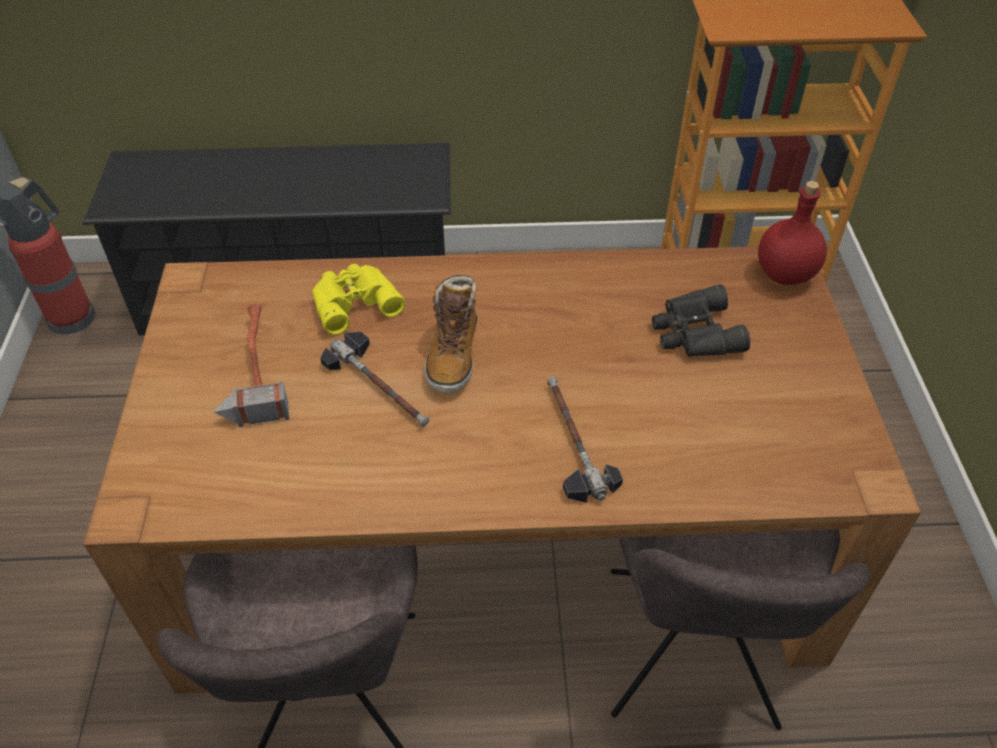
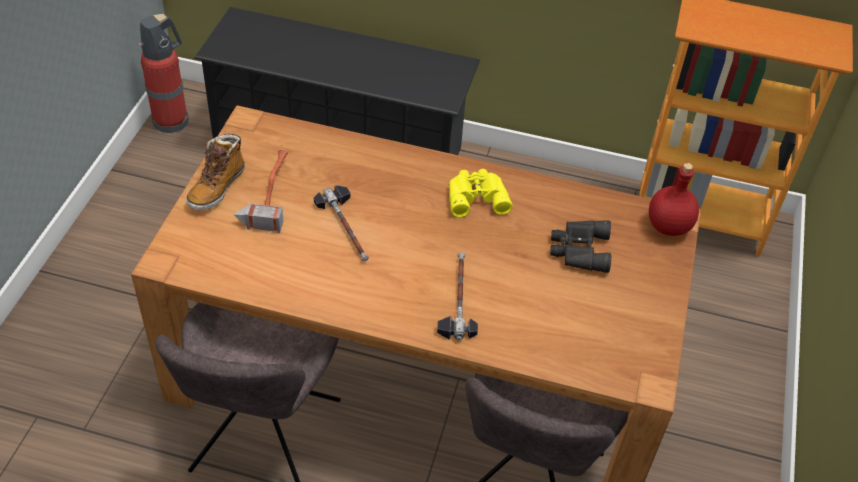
camera: 15 degrees right, 0 degrees up
yellow binoculars [312,264,405,335] -> yellow binoculars moved to [449,169,513,217]
boot [425,275,477,393] -> boot moved to [186,134,245,210]

